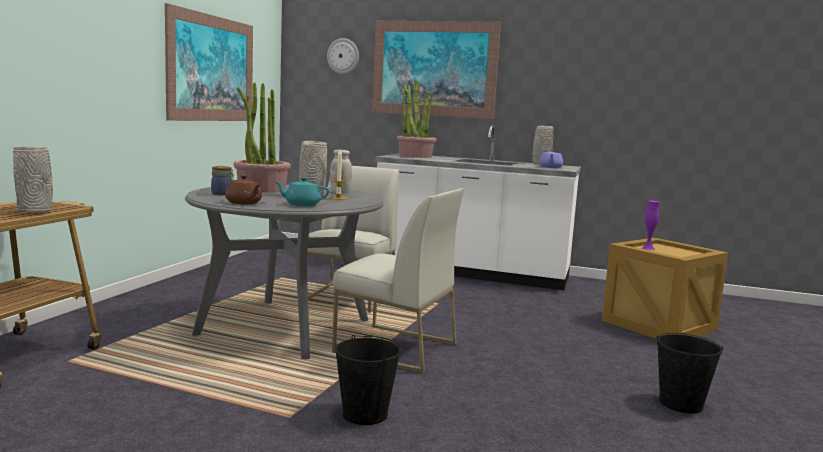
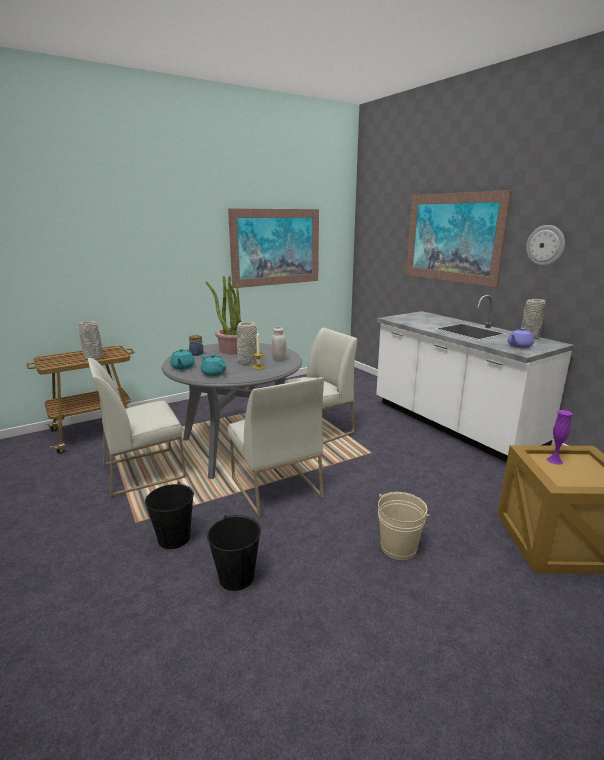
camera: 40 degrees right, 10 degrees up
brown teapot [225,175,262,204] -> turquoise teapot [170,349,195,369]
wall clock [327,38,359,74] -> wall clock moved to [526,225,565,266]
potted plant [397,81,437,158] -> none
black bucket [656,333,723,413] -> black bucket moved to [207,515,261,591]
none -> white chair [87,358,186,497]
none -> beige bucket [378,492,430,560]

